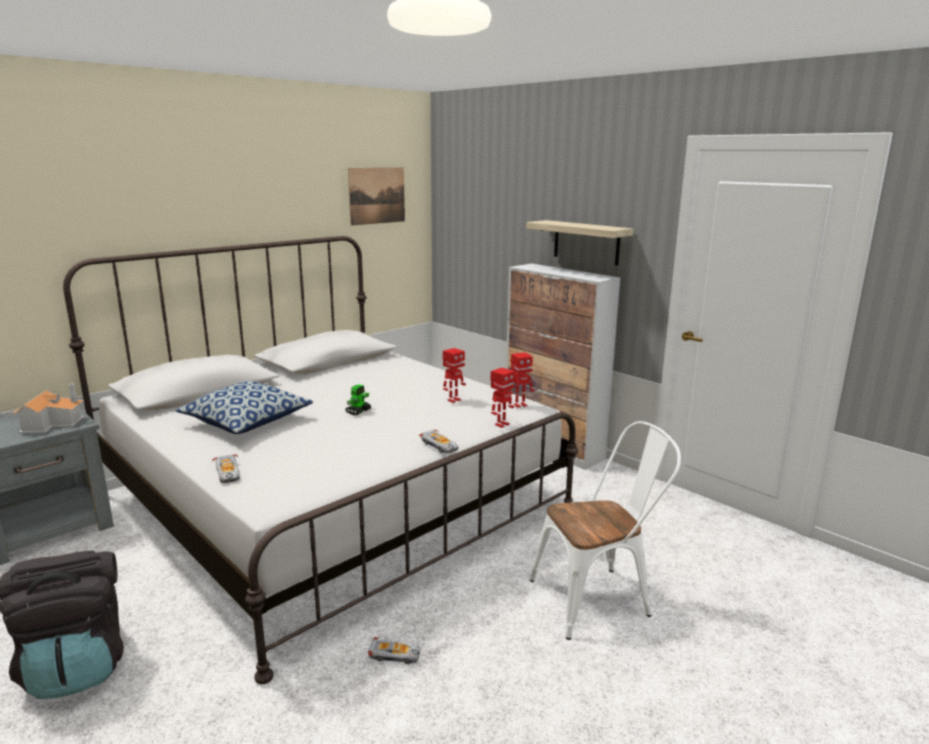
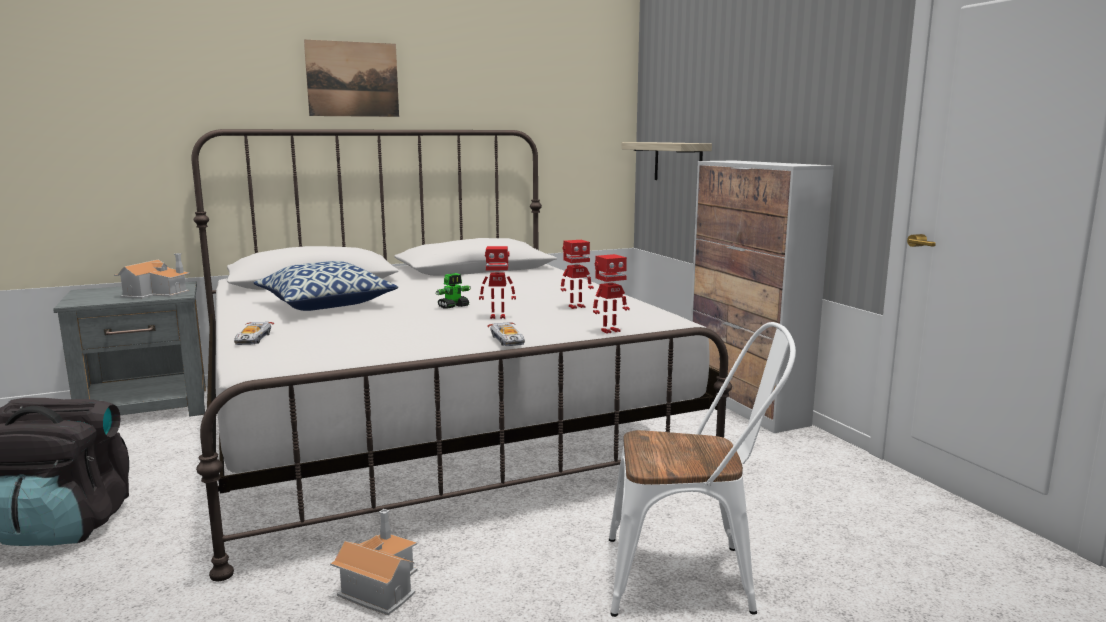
camera: 20 degrees right, 5 degrees down
picture [348,168,405,226] -> picture moved to [304,40,399,117]
toy car [368,637,420,664] -> toy house [330,509,418,615]
toy robot [509,352,535,408] -> toy robot moved to [479,246,516,319]
shelf [526,220,633,266] -> shelf moved to [621,142,712,180]

